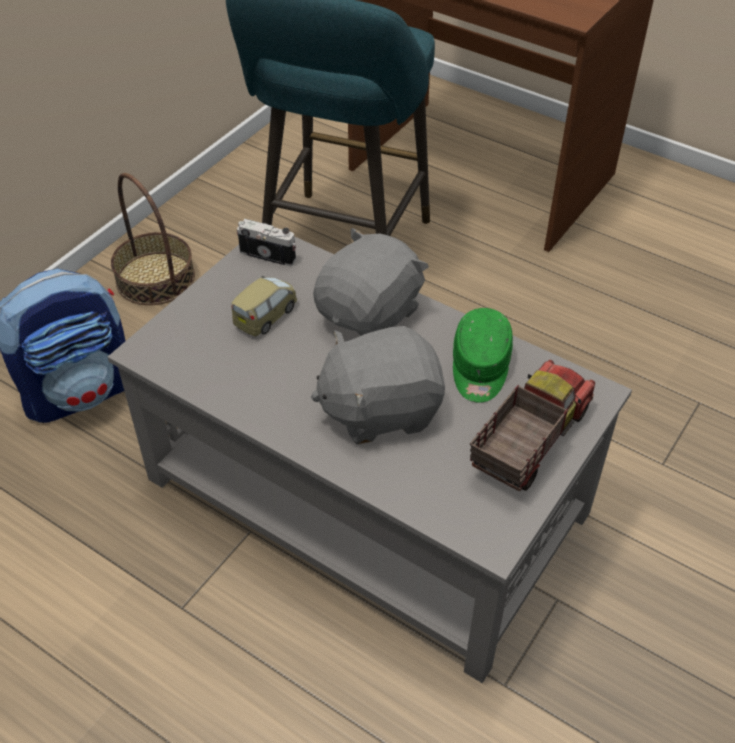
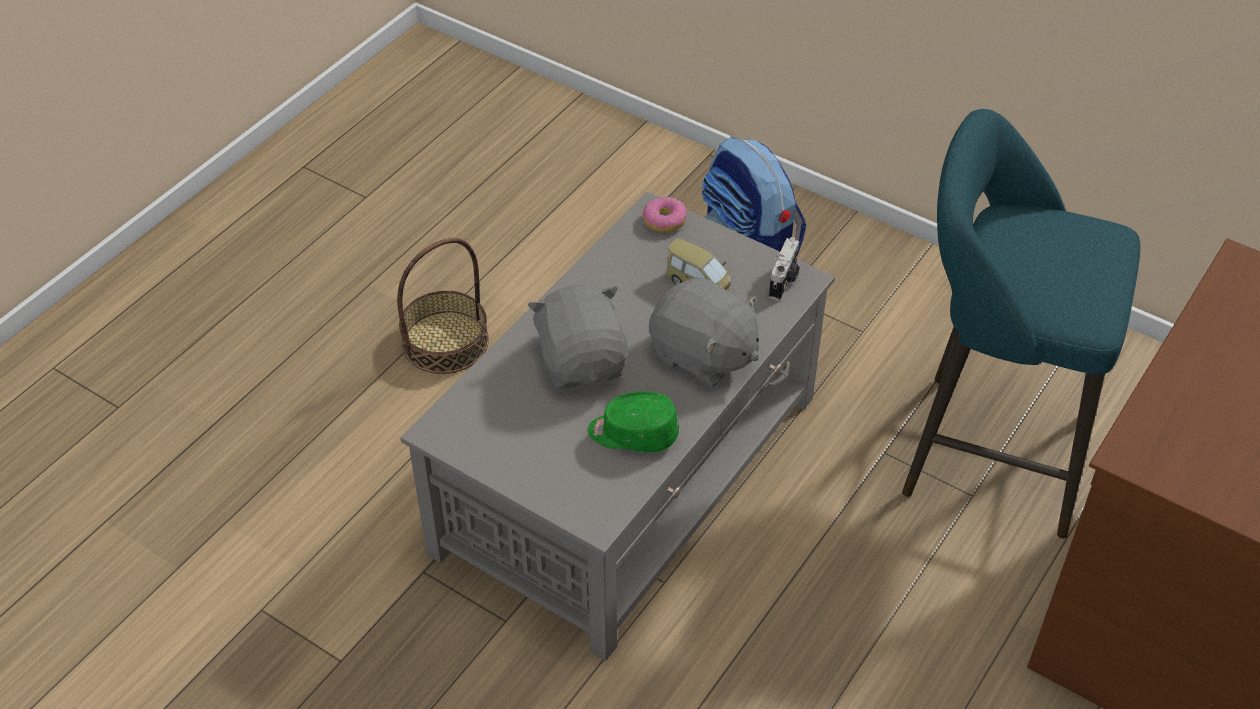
camera: 90 degrees right, 0 degrees up
basket [111,173,195,305] -> basket moved to [397,238,489,374]
toy truck [470,360,595,491] -> none
none -> donut [643,197,687,232]

